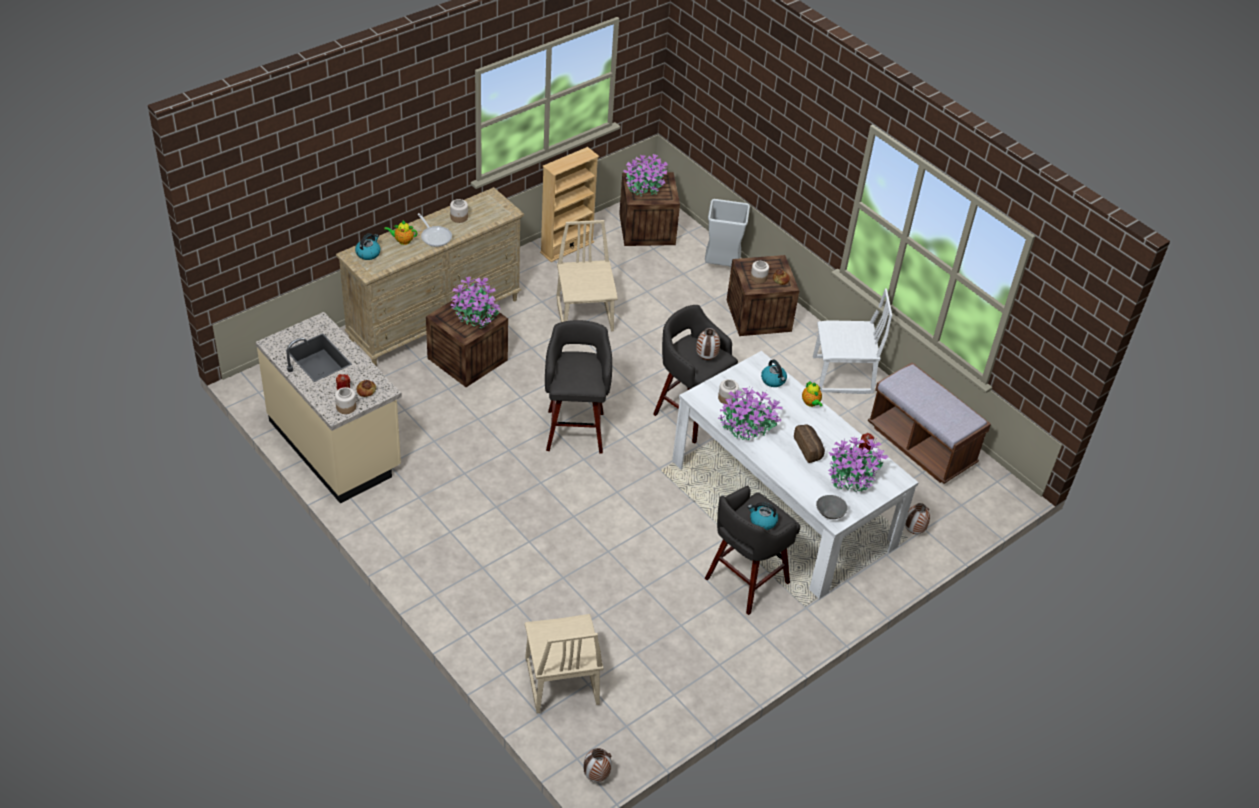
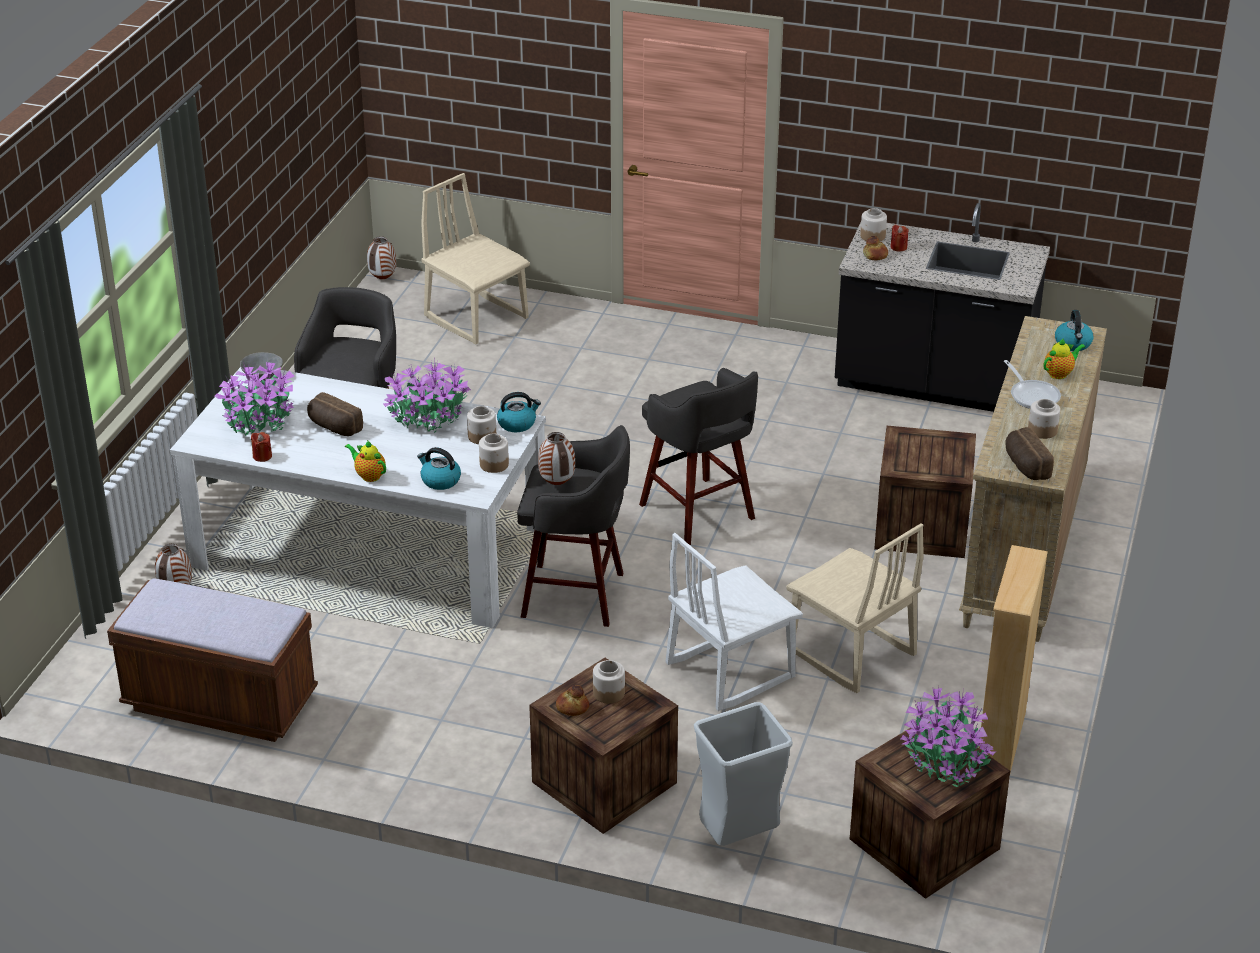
camera: 150 degrees right, 10 degrees down
beige counter [256,312,402,504] -> black counter [835,203,1050,412]
frying pan [418,213,452,247] -> frying pan turned 135 degrees counterclockwise [1004,360,1061,409]
potted plant [450,276,501,328] -> none
kettle [748,502,778,530] -> kettle moved to [497,392,541,432]
white chair [813,289,892,394] -> white chair moved to [666,533,803,711]
none -> jar [479,434,509,473]
none -> bread [1005,427,1054,480]

